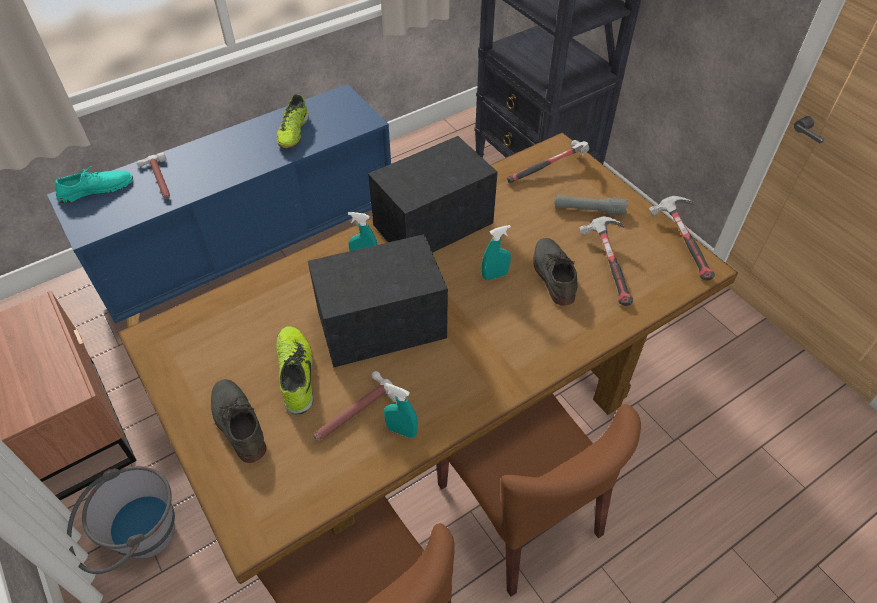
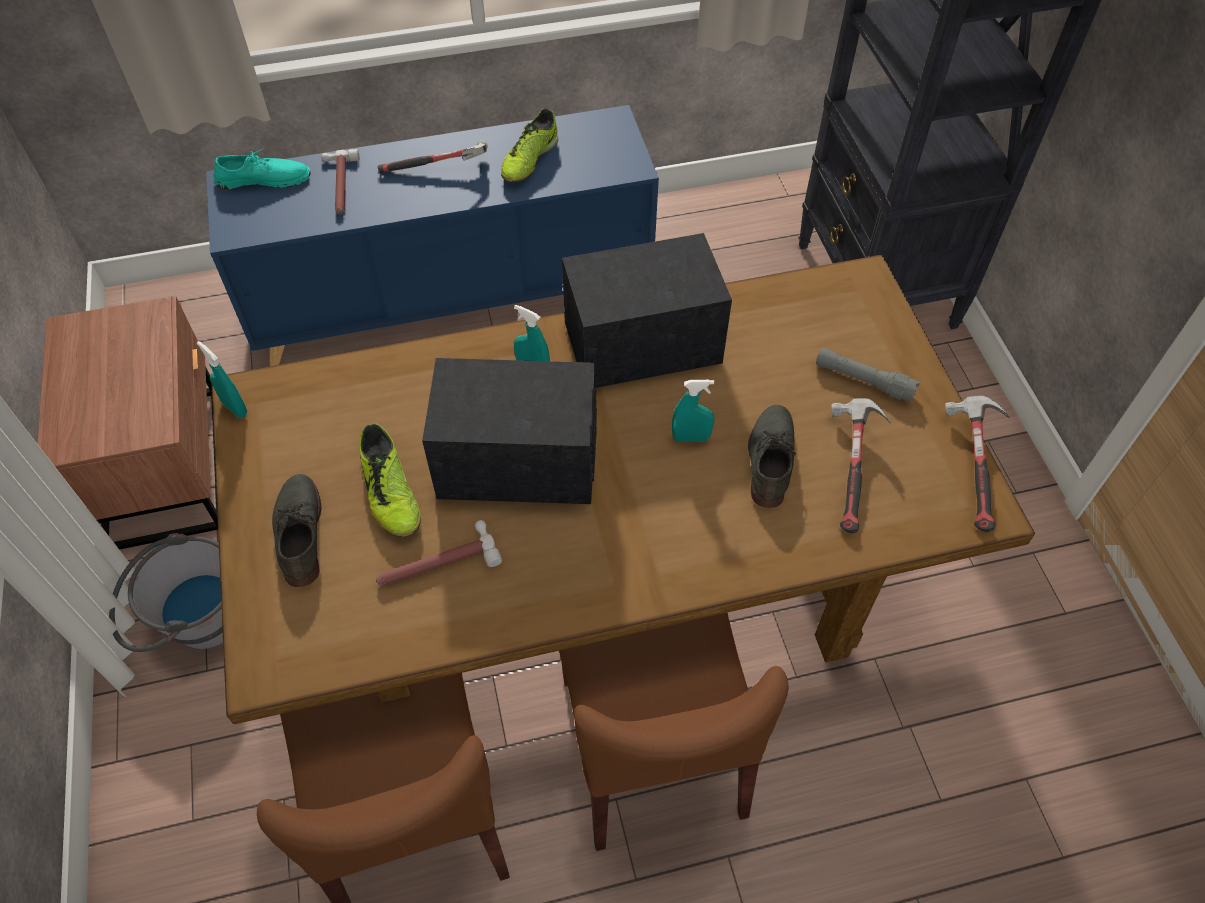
camera: 20 degrees right, 5 degrees up
shoe [276,326,313,414] -> shoe turned 150 degrees clockwise [360,423,421,537]
turquoise spray bottle [384,383,418,438] -> turquoise spray bottle moved to [197,341,247,418]
hammer [507,140,589,183] -> hammer moved to [378,140,487,173]

